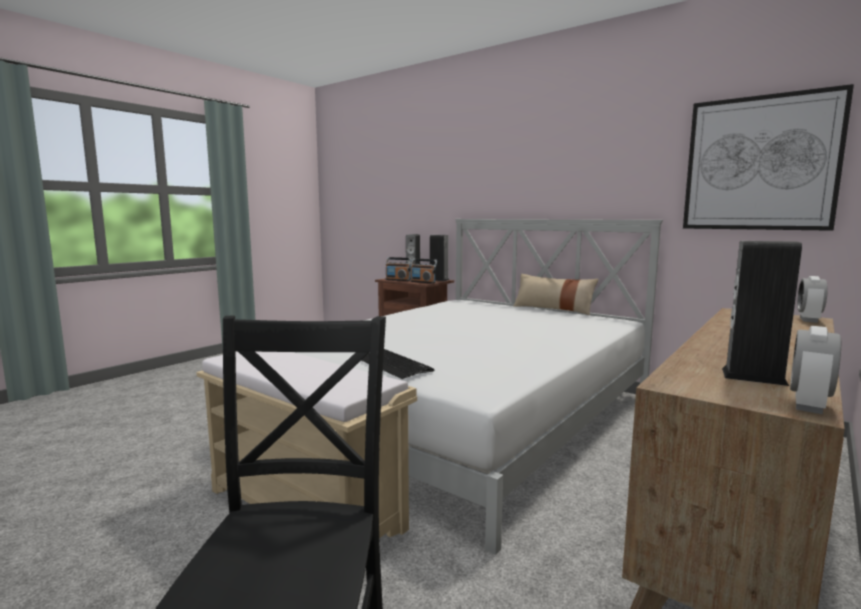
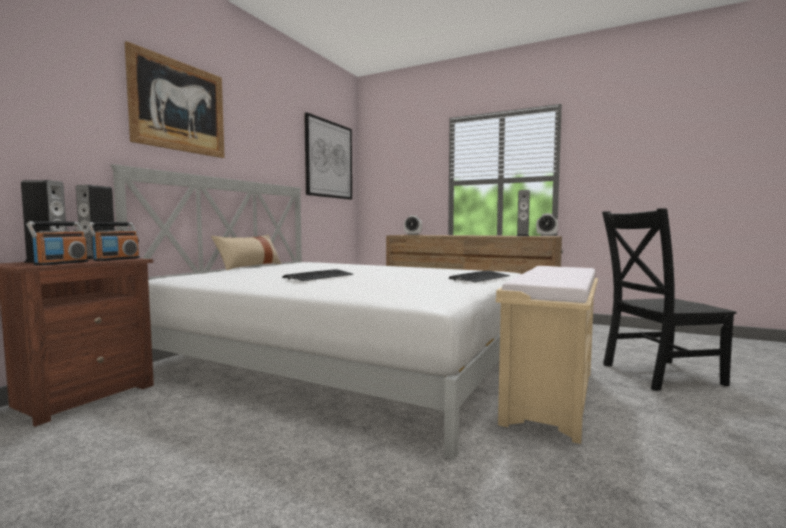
camera: 100 degrees left, 5 degrees down
none -> picture [125,41,225,158]
none -> keyboard [282,269,354,281]

